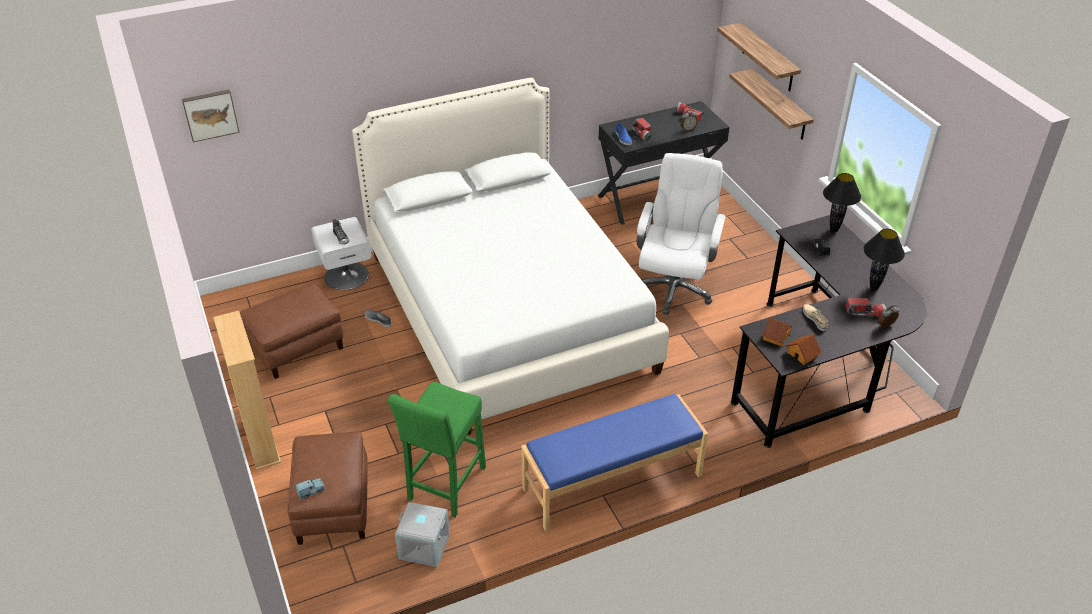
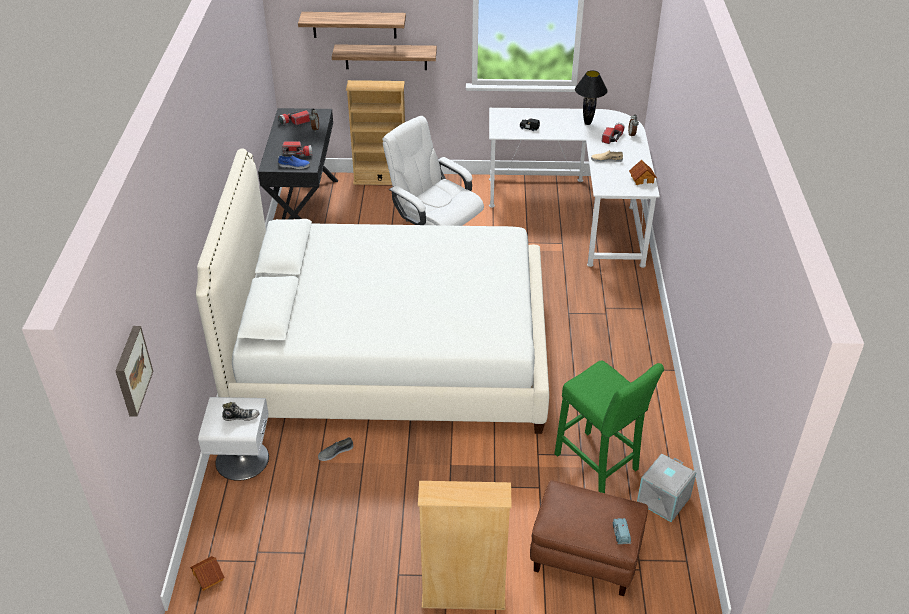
camera: 65 degrees left, 0 degrees up
brown ottoman [240,282,343,379] -> none
blue bench [521,394,708,532] -> none
black desk [731,215,927,448] -> white desk [489,108,660,268]
toy house [762,317,792,346] -> toy house moved to [190,556,225,590]
black table lamp [823,173,861,232] -> none
none -> beige bookcase [346,80,405,185]

